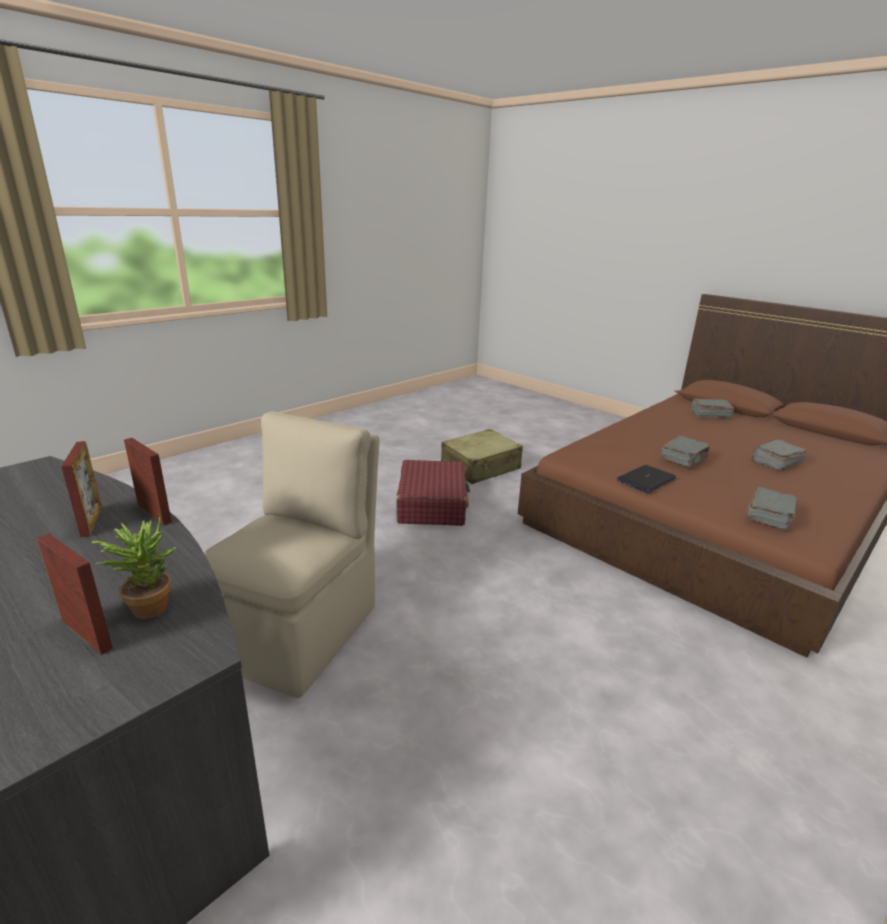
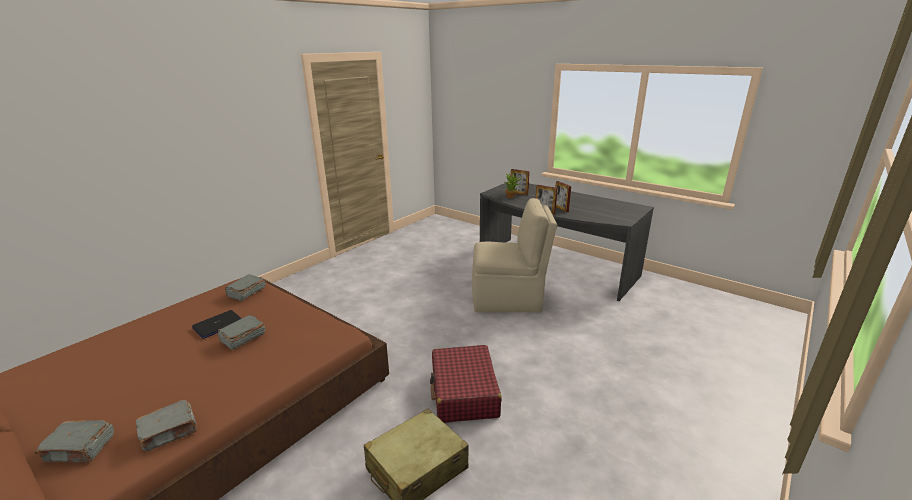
camera: 175 degrees right, 0 degrees up
beige chair [204,411,379,698] -> beige chair turned 105 degrees counterclockwise [472,198,557,312]
laptop [616,465,676,493] -> laptop moved to [192,310,242,339]
grey book [751,440,807,471] -> grey book moved to [136,400,197,451]

